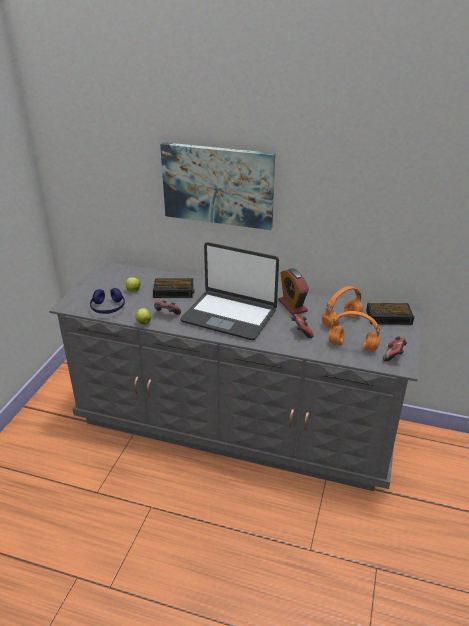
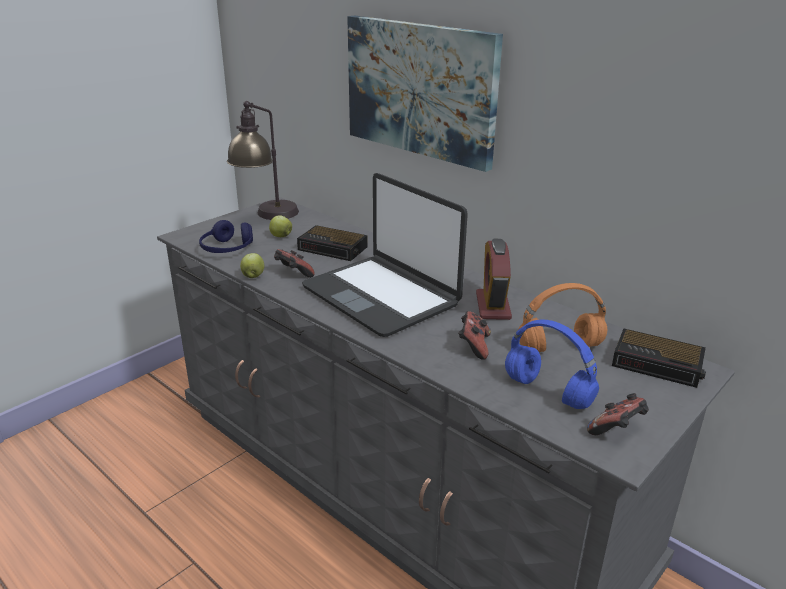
camera: 25 degrees right, 5 degrees down
orange headphones [329,311,380,351] -> blue headphones [505,320,599,409]
none -> table lamp [227,101,299,220]

